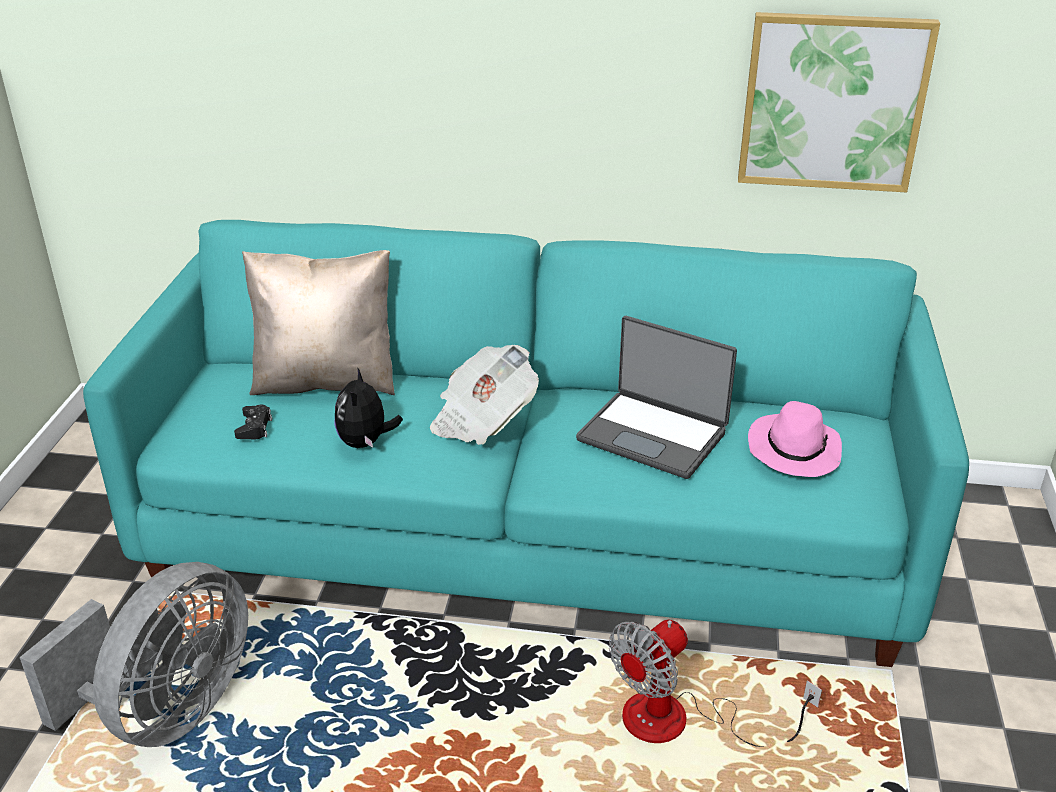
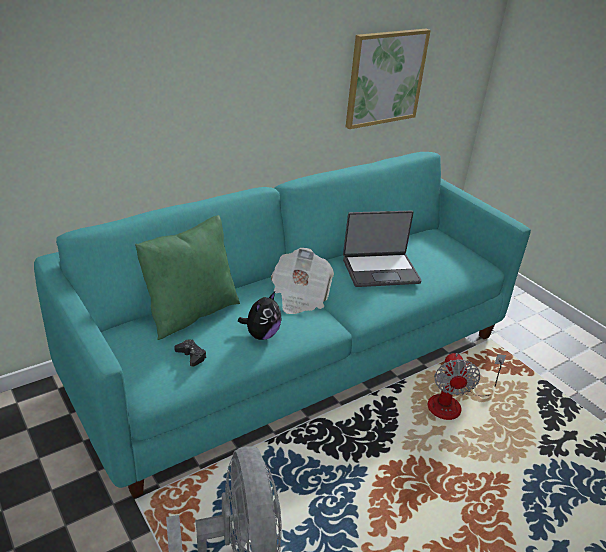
camera: 45 degrees left, 0 degrees up
beige pillow [242,250,395,395] -> green pillow [135,215,240,340]
plush toy [334,367,403,448] -> plush toy turned 105 degrees counterclockwise [238,291,282,340]
pink hat [748,401,842,477] -> none

